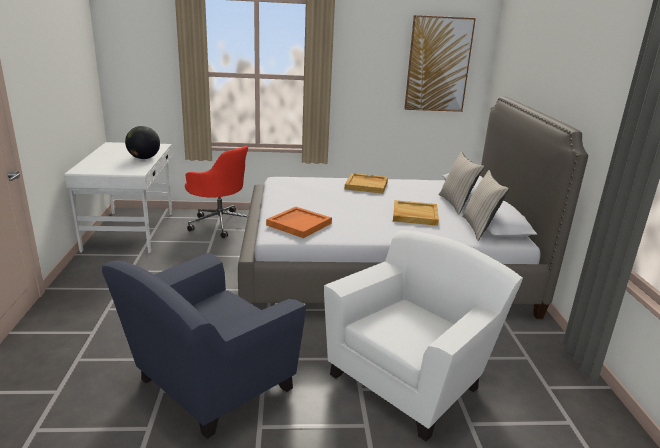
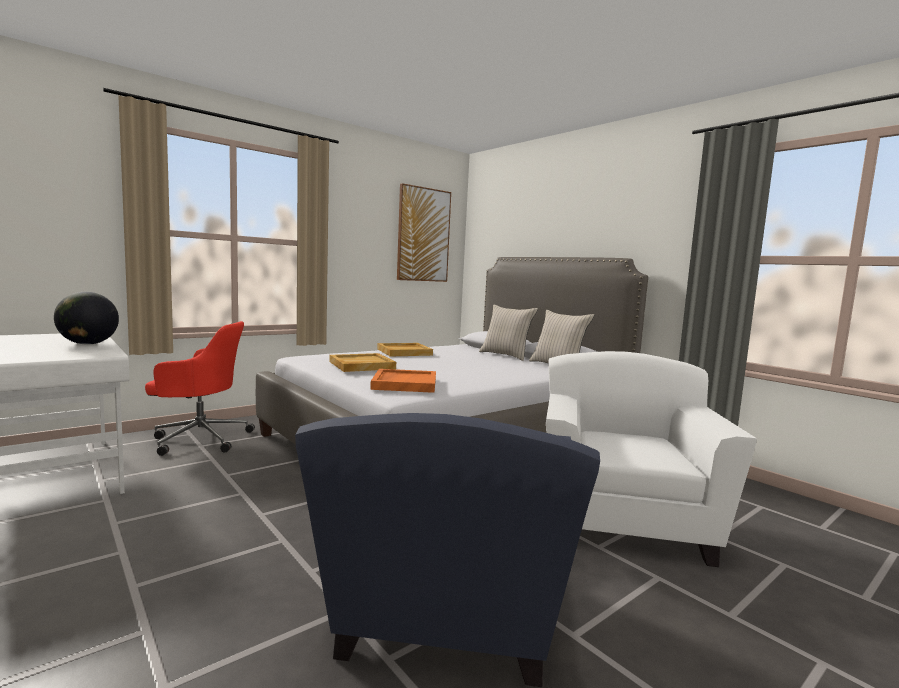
camera: 35 degrees left, 15 degrees down
beige tray [393,200,439,226] -> beige tray moved to [330,353,396,372]

